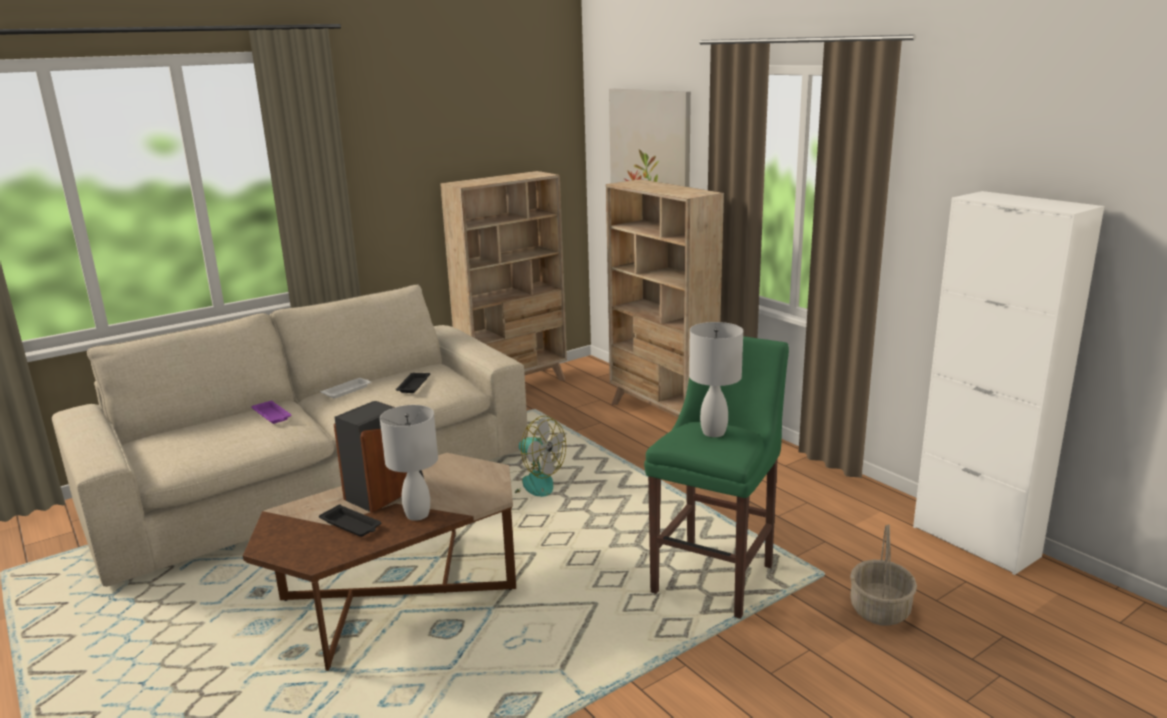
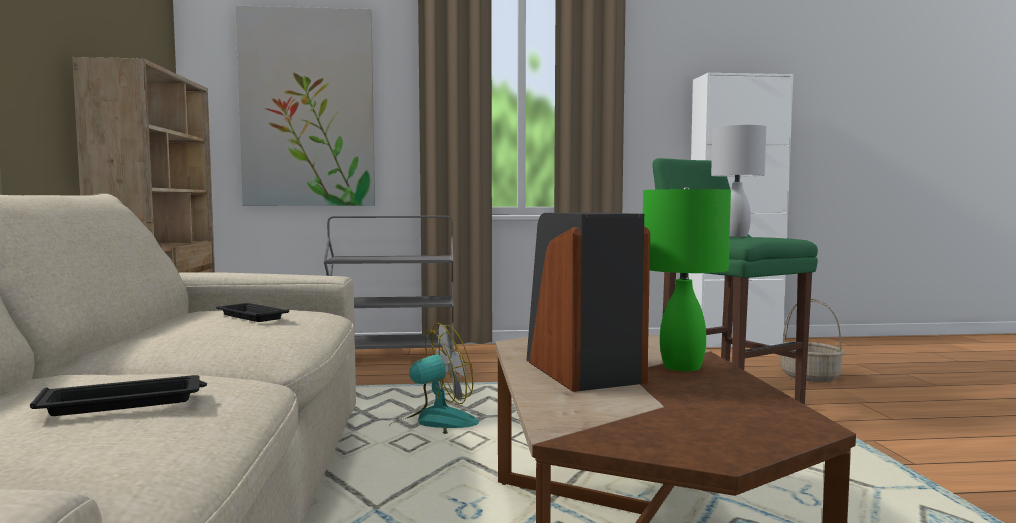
camera: 60 degrees left, 15 degrees down
purple tray [251,400,292,424] -> none
black tray [319,504,381,537] -> black tray moved to [30,375,207,416]
white tray [320,378,371,399] -> none
white table lamp [380,405,438,521] -> green table lamp [643,187,731,371]
beige bookcase [606,179,724,417] -> grey cart [324,216,455,357]

